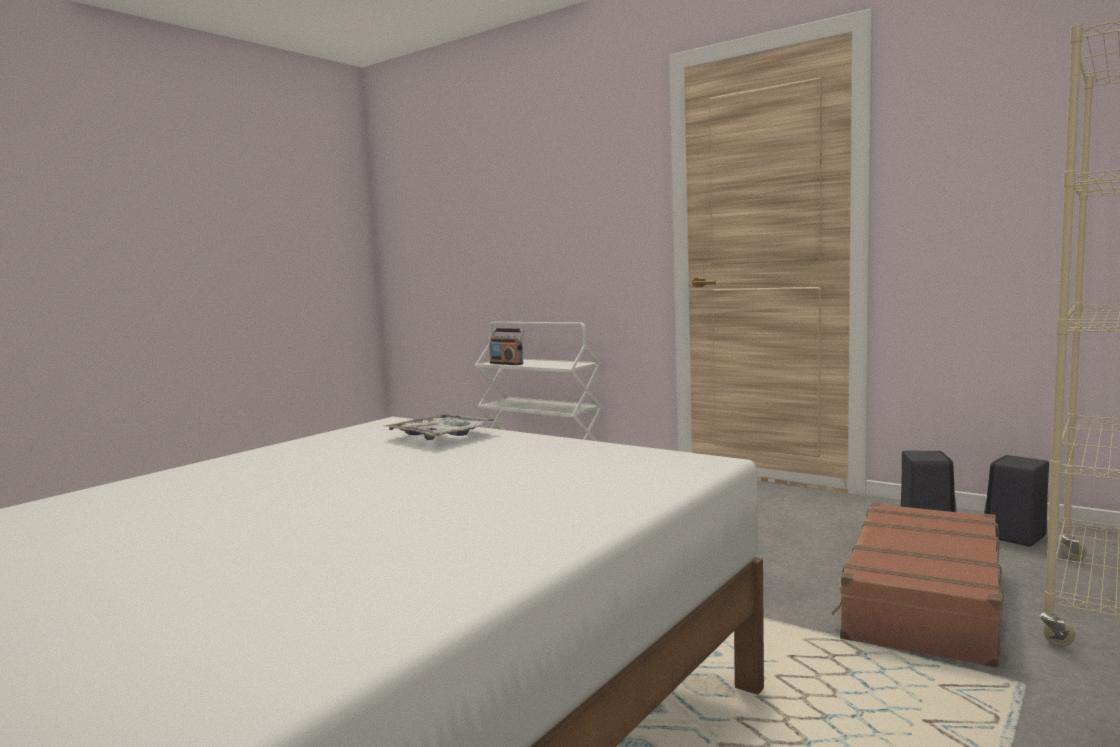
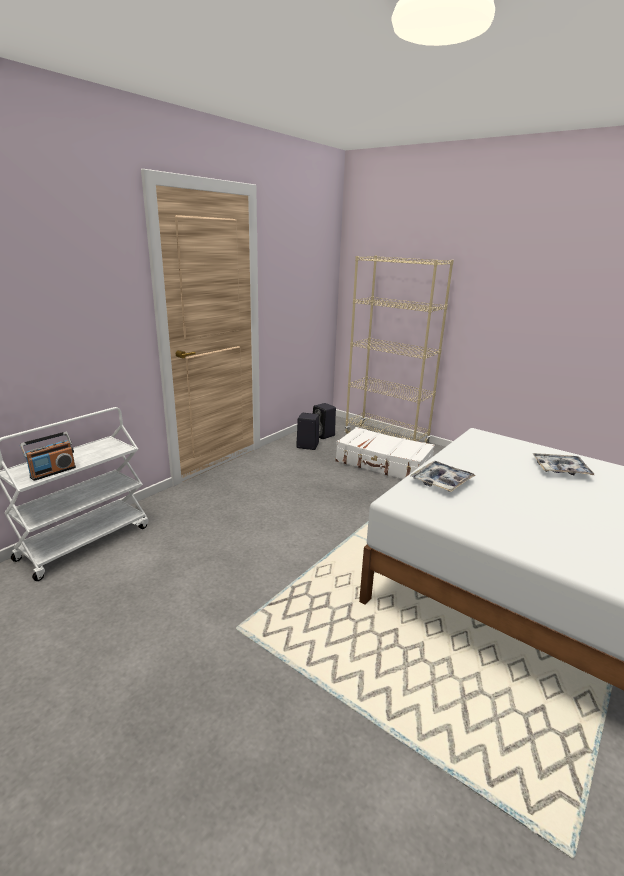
camera: 90 degrees left, 15 degrees up
brown suitcase [832,502,1004,668] -> white suitcase [336,427,435,479]
none -> tray [533,453,594,475]

